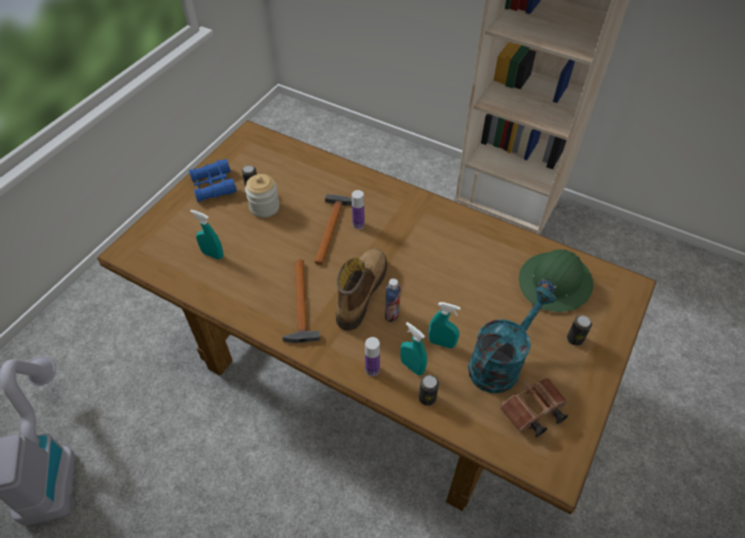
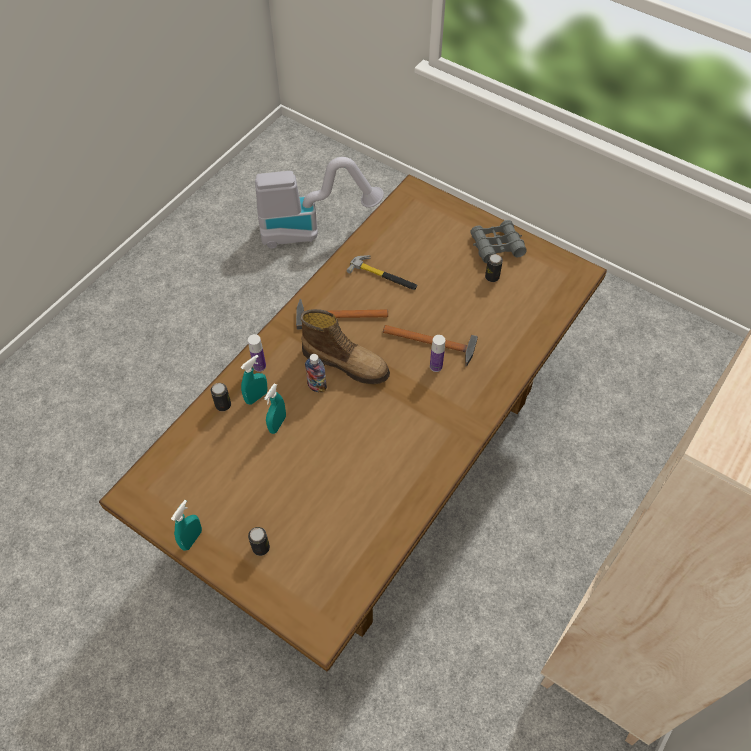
camera: 95 degrees right, 5 degrees up
blue binoculars [189,159,237,202] -> grey binoculars [470,220,527,263]
turquoise spray bottle [190,210,224,260] -> turquoise spray bottle moved to [171,500,202,551]
jar [245,174,280,218] -> none
turquoise watering can [468,287,556,393] -> none
brown binoculars [500,377,568,437] -> none
green hard hat [519,250,593,312] -> none
none -> hammer [346,255,417,290]

